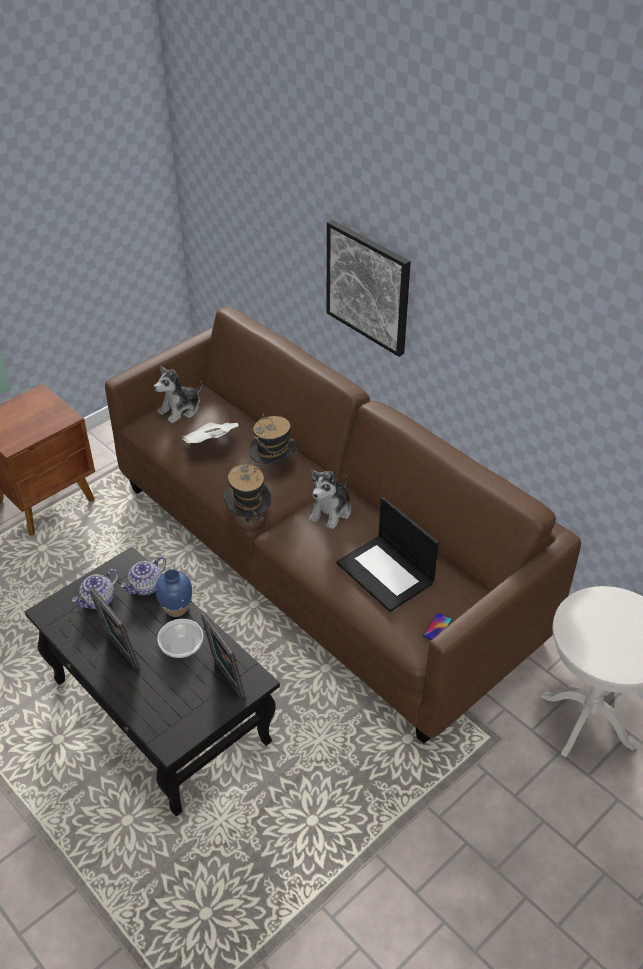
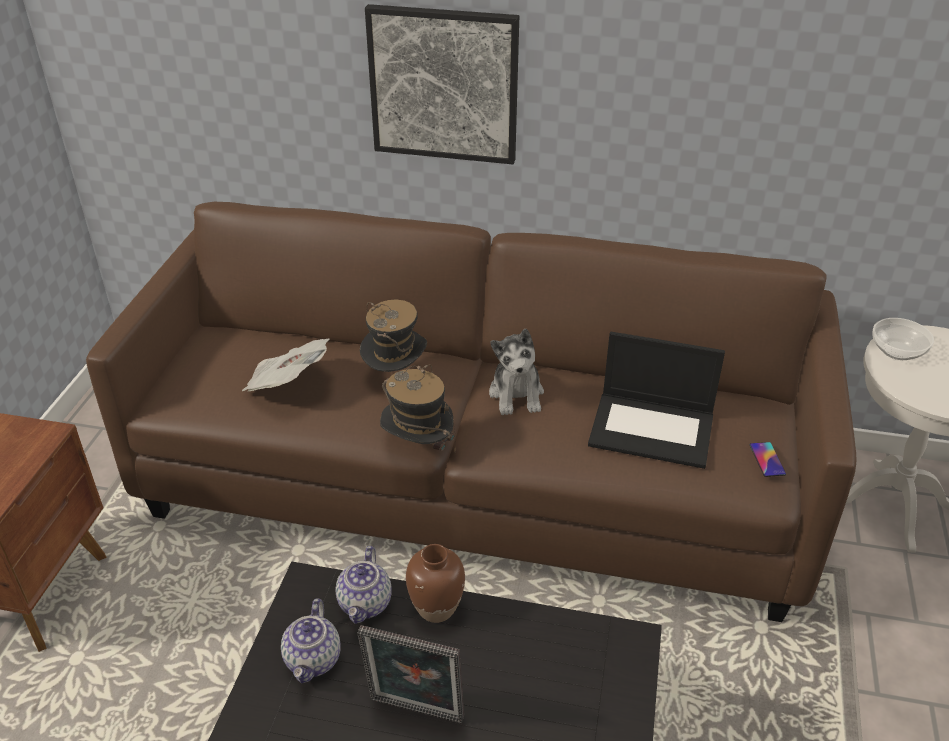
camera: 35 degrees left, 5 degrees down
plush toy [154,366,202,423] -> none
blue vase [155,569,192,617] -> brown vase [406,544,465,623]
bowl [157,619,203,658] -> bowl moved to [872,318,934,360]
picture frame [200,612,245,698] -> none

